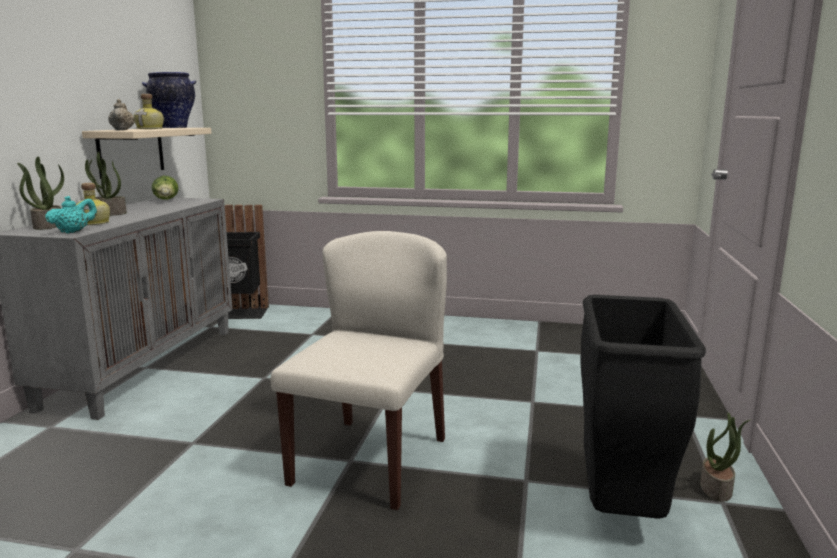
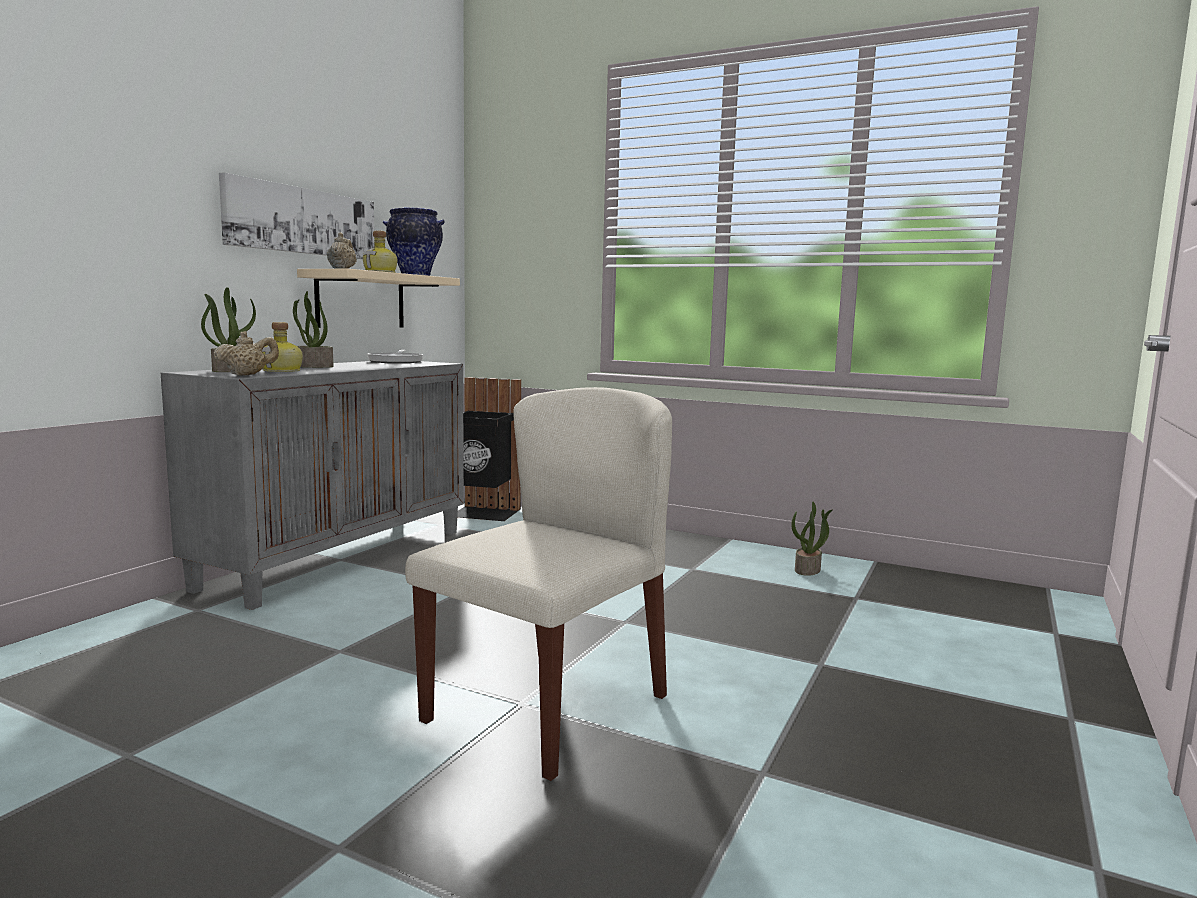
camera: 15 degrees right, 5 degrees down
turquoise teapot [45,196,97,234] -> beige teapot [214,331,279,376]
lettuce [152,176,178,200] -> frying pan [367,350,423,363]
black trash can [580,295,706,519] -> none
potted plant [700,412,750,502] -> potted plant moved to [791,502,833,576]
none -> picture [219,172,375,259]

